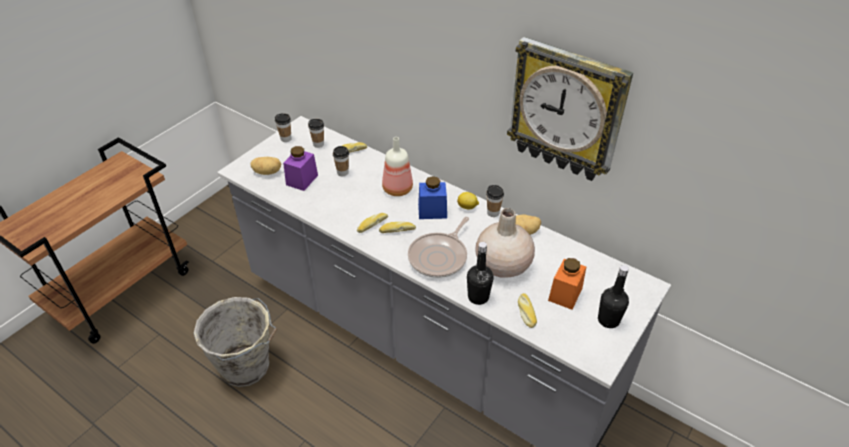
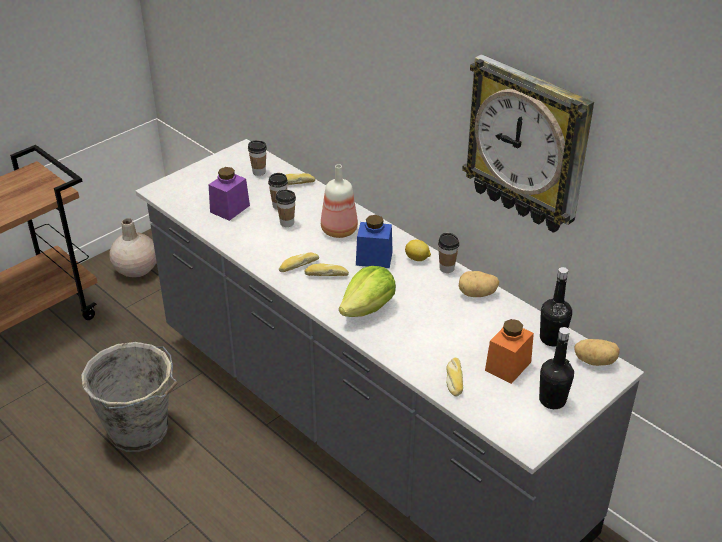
camera: 10 degrees right, 5 degrees down
potato [250,157,281,175] -> potato moved to [574,339,620,366]
cup [275,113,291,142] -> cup moved to [276,190,296,227]
frying pan [408,217,469,278] -> lettuce [339,266,396,317]
black bottle [467,242,493,305] -> black bottle moved to [540,267,572,347]
beige vase [475,208,535,278] -> beige vase moved to [109,218,157,277]

